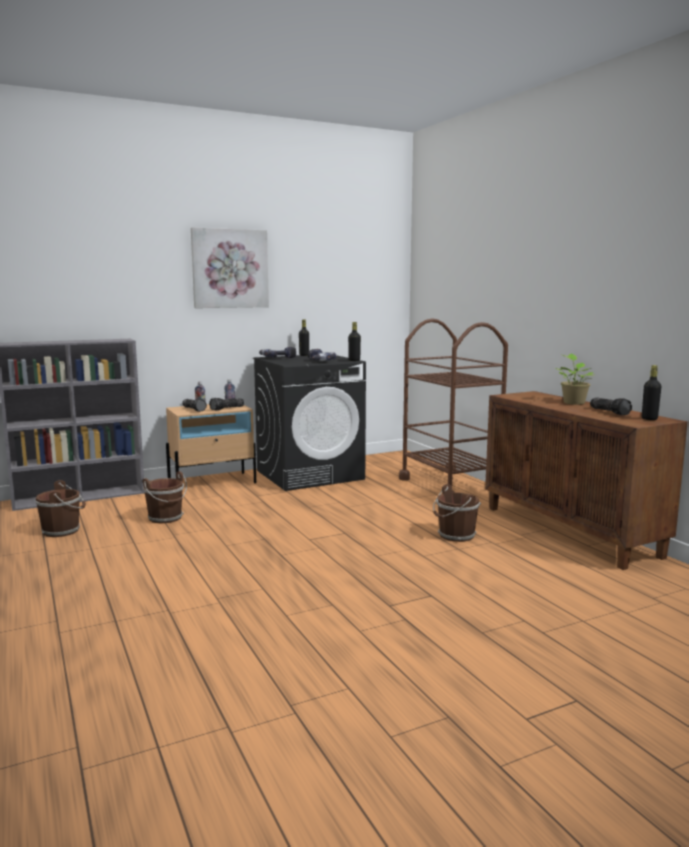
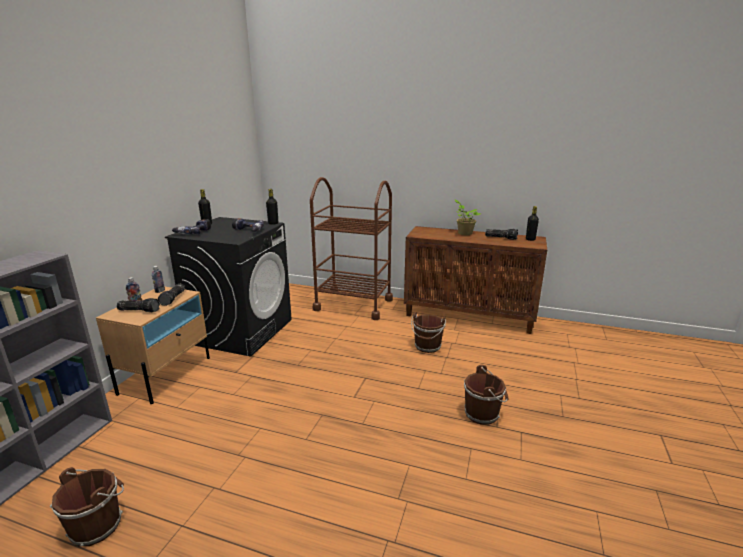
camera: 45 degrees left, 10 degrees up
brown bucket [143,471,187,524] -> brown bucket moved to [464,365,508,425]
picture [191,227,269,308] -> none

